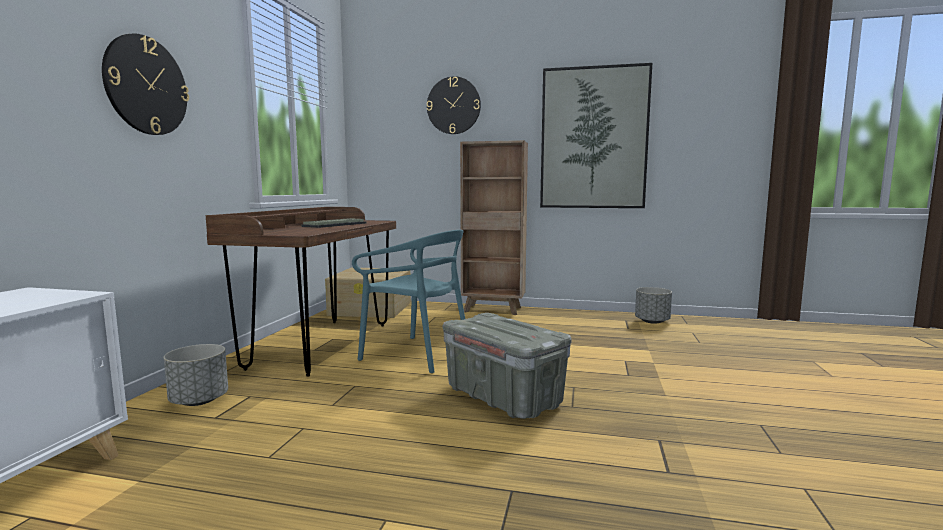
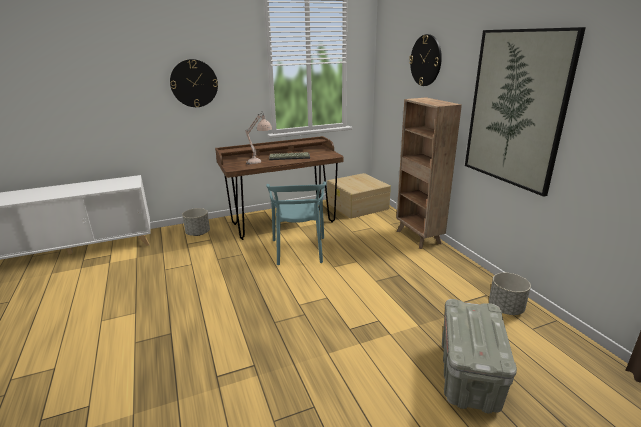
camera: 55 degrees right, 15 degrees up
grey storage box [443,313,572,419] -> grey storage box moved to [442,299,517,413]
none -> beige table lamp [245,112,272,165]

